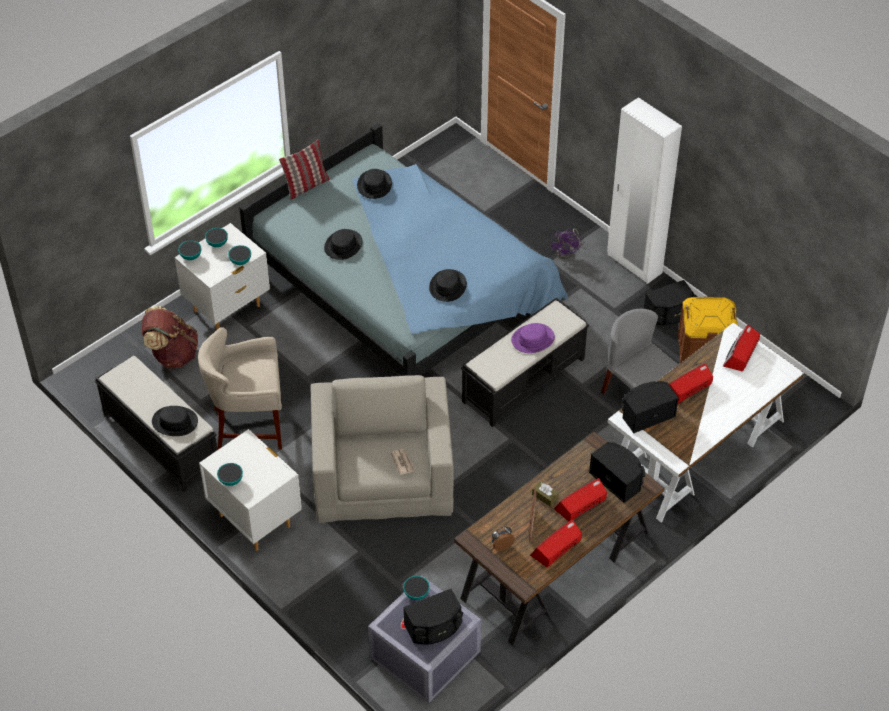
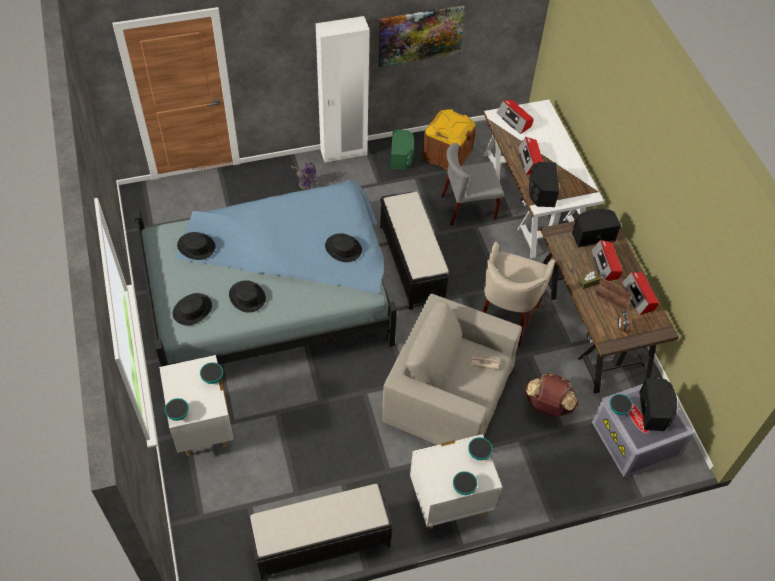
camera: 65 degrees left, 5 degrees up
brown backpack [142,306,198,369] -> brown backpack moved to [525,373,578,417]
black hat [152,406,198,436] -> black hat moved to [173,293,212,325]
beige stool [198,327,282,450] -> beige stool moved to [483,242,555,347]
bowl [205,228,228,247] -> bowl moved to [468,437,492,460]
pillow [279,140,330,200] -> none
purple hat [511,323,555,353] -> none
black speaker [644,280,694,325] -> green speaker [390,129,414,170]
none -> picture [378,5,466,67]

